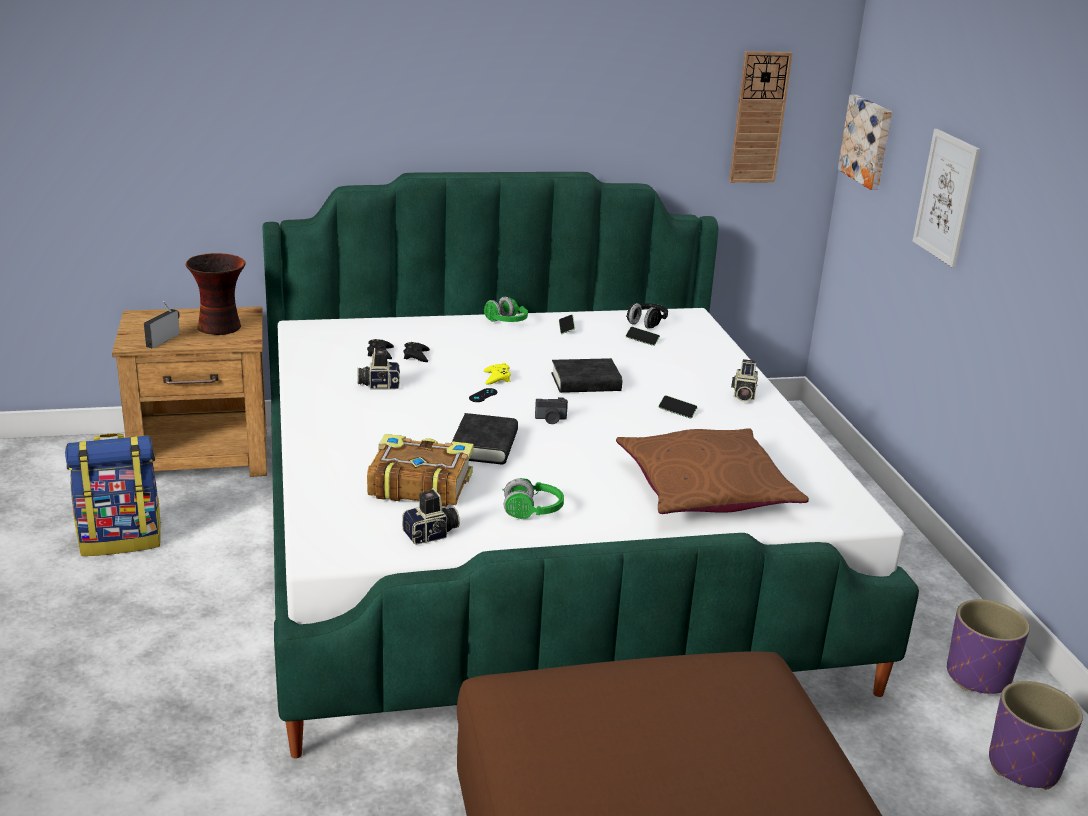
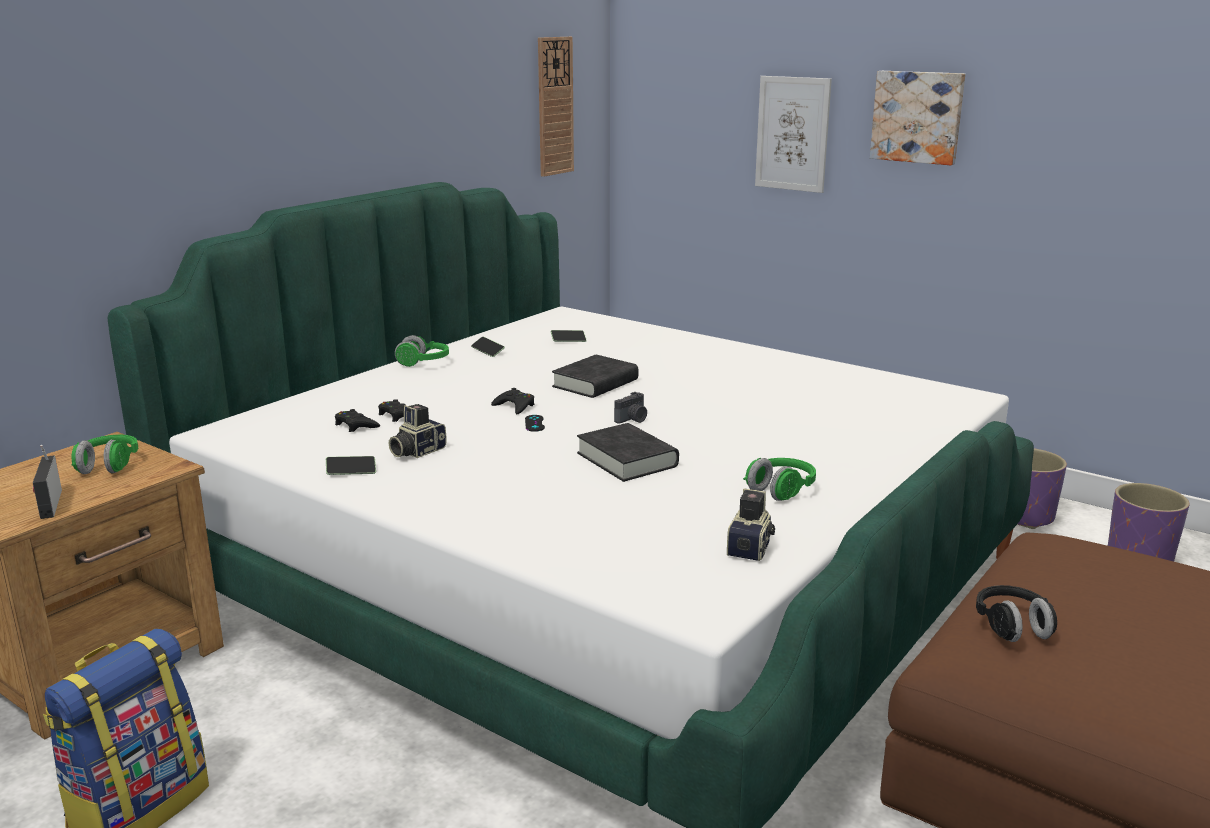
camera: 40 degrees left, 5 degrees down
vase [186,253,246,335] -> green headphones [72,435,138,474]
book [367,434,474,507] -> none
yellow game controller [484,363,511,385] -> black game controller [491,388,534,414]
brown pillow [616,428,809,514] -> none
black headphones [626,303,668,329] -> black headphones moved to [976,585,1057,642]
phone [658,395,698,418] -> phone moved to [326,456,376,475]
camera [731,359,758,402] -> none
picture [838,95,892,190] -> picture moved to [870,71,965,165]

